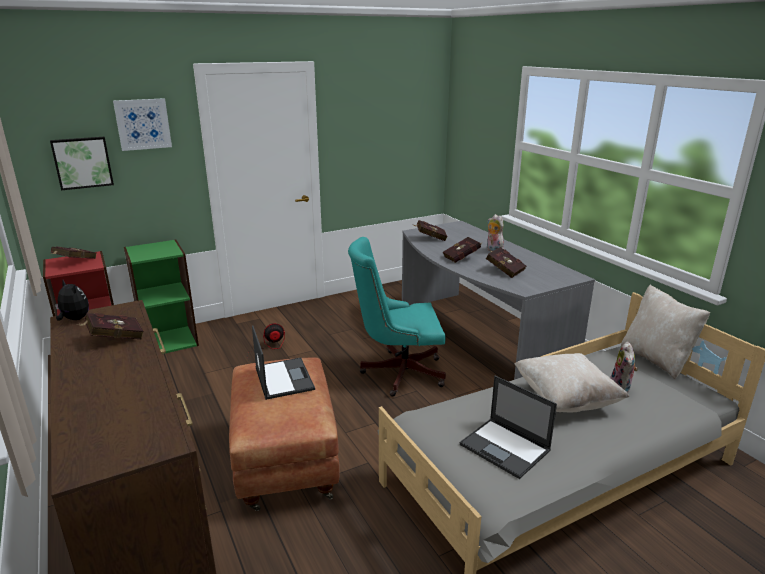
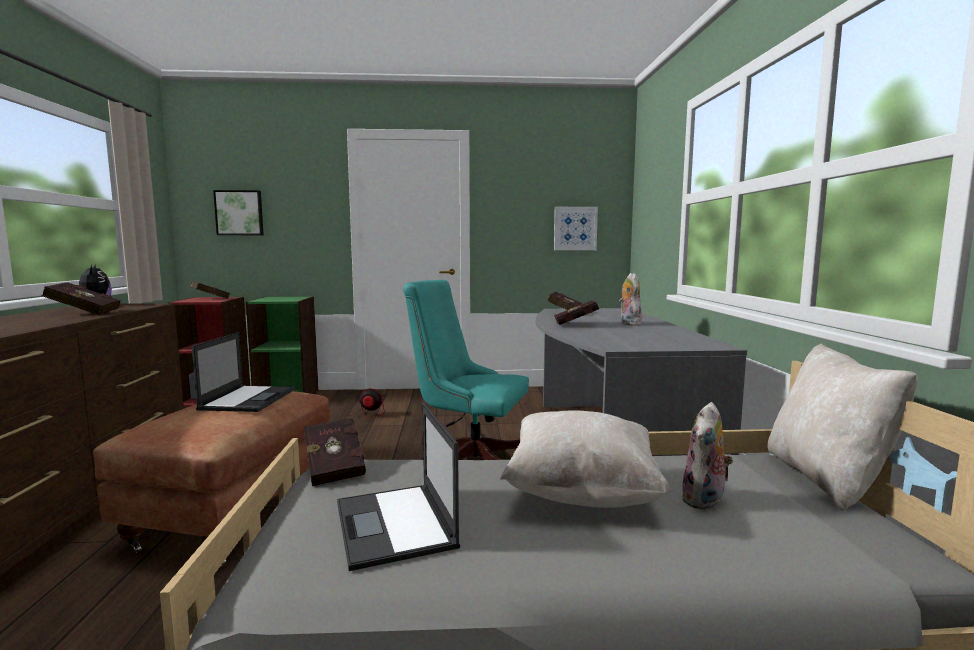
camera: 25 degrees right, 15 degrees down
picture [113,98,172,151] -> picture moved to [554,207,598,250]
red book [486,247,526,278] -> red book moved to [304,418,366,486]

